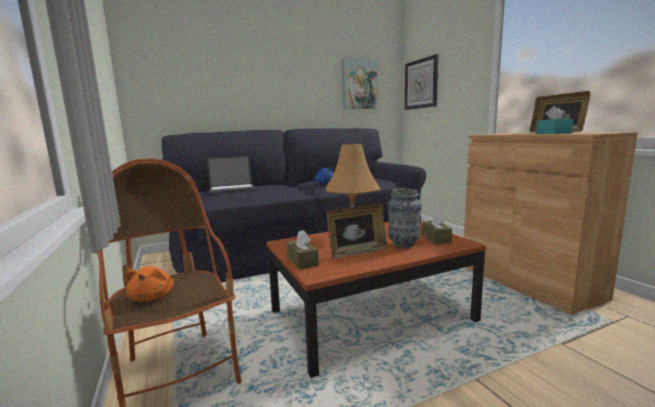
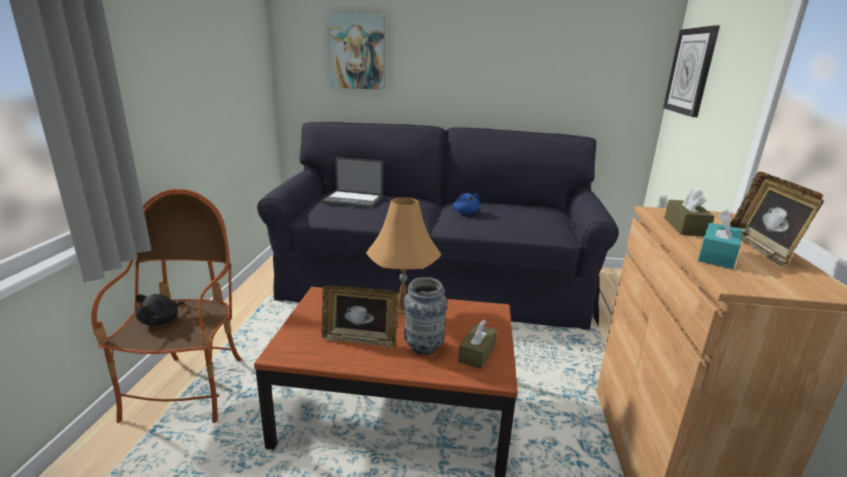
camera: 30 degrees right, 10 degrees up
orange plush toy [126,266,174,302] -> black plush toy [136,294,185,325]
brown tissue box [287,230,319,270] -> brown tissue box moved to [664,187,714,236]
picture [342,59,377,109] -> picture moved to [328,13,385,90]

